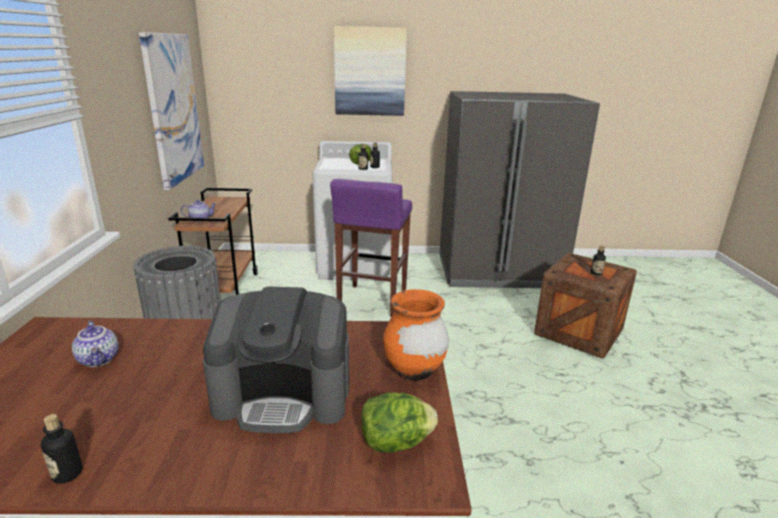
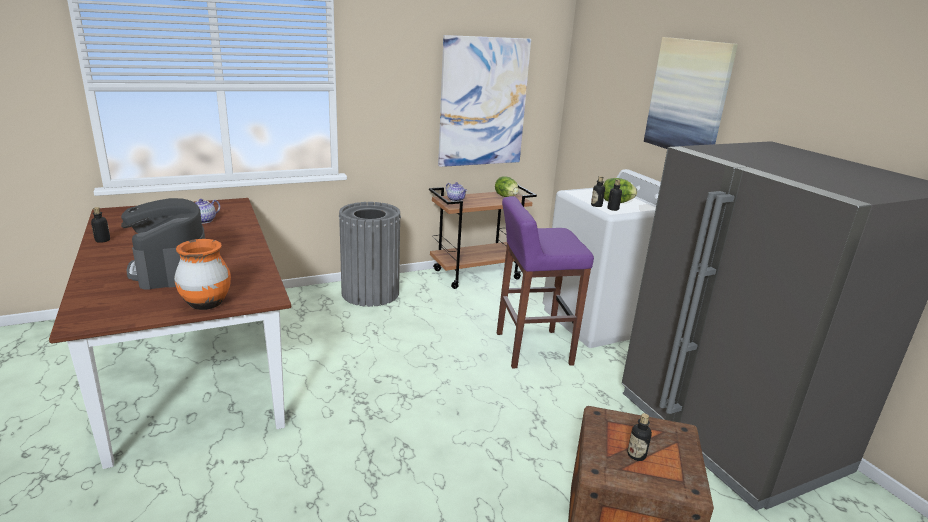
camera: 65 degrees right, 0 degrees up
lettuce [361,392,438,453] -> lettuce moved to [495,176,519,197]

